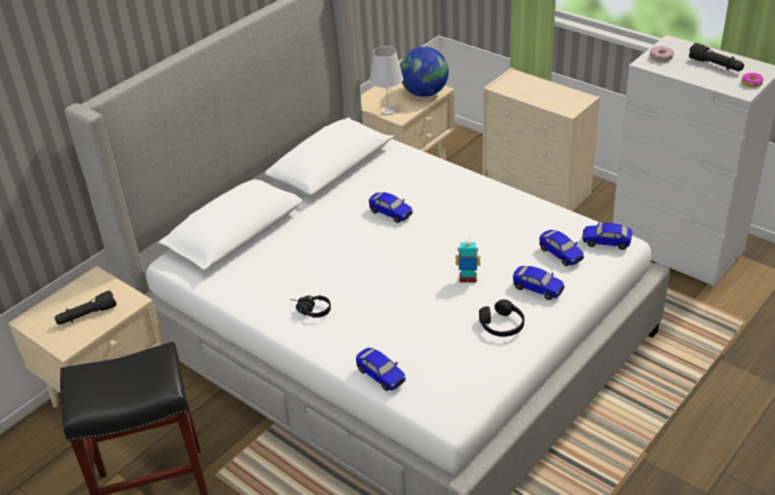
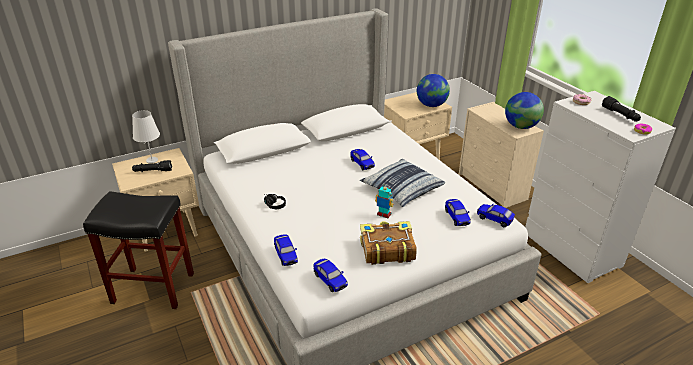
camera: 20 degrees right, 5 degrees down
white table lamp [370,46,403,115] -> white table lamp moved to [132,110,160,163]
black headphones [479,299,524,337] -> book [360,221,417,265]
toy car [513,266,564,300] -> toy car moved to [313,259,348,292]
none -> pillow [360,159,445,207]
none -> globe [505,92,544,129]

